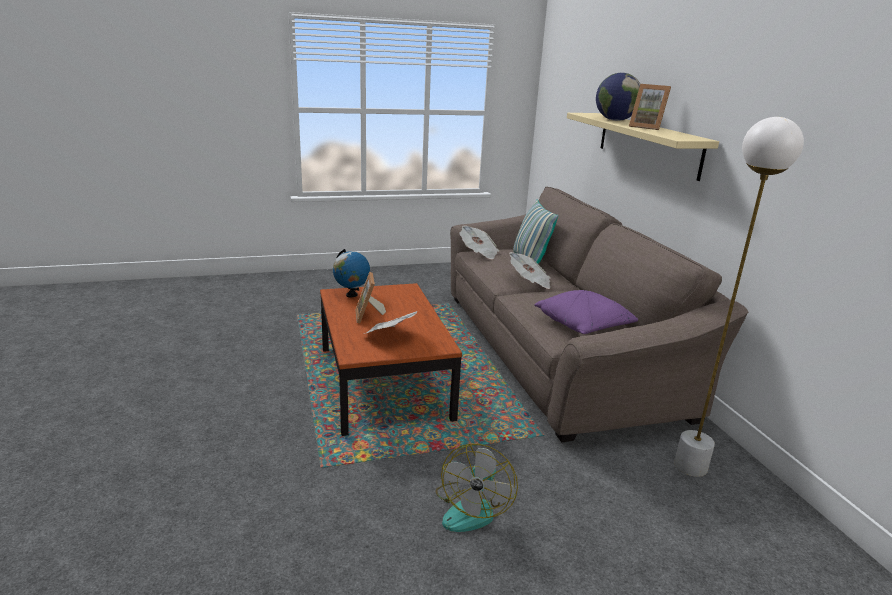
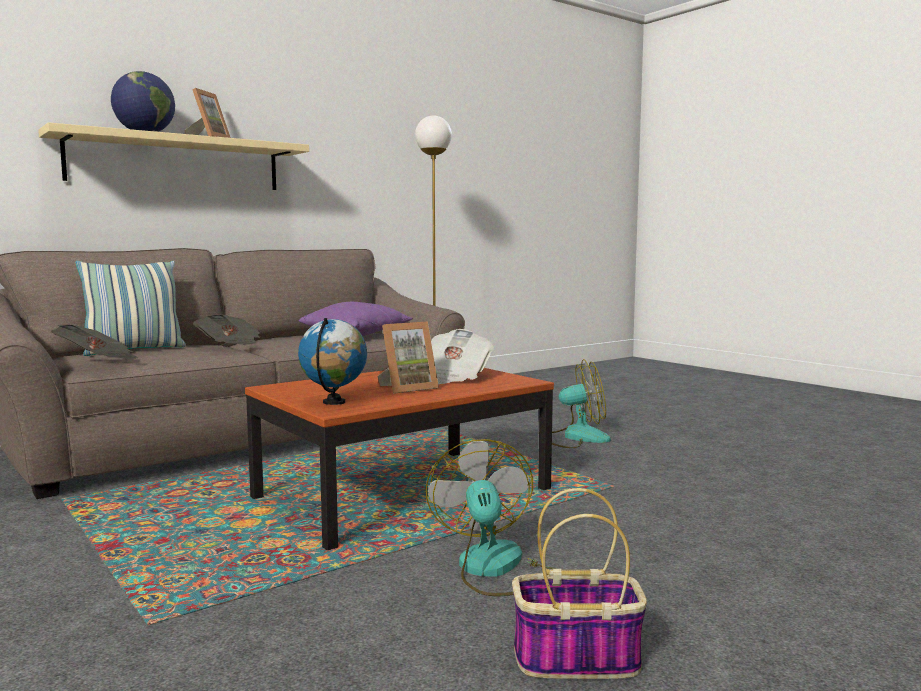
camera: 110 degrees left, 15 degrees down
none -> fan [426,439,557,596]
none -> basket [512,488,647,679]

